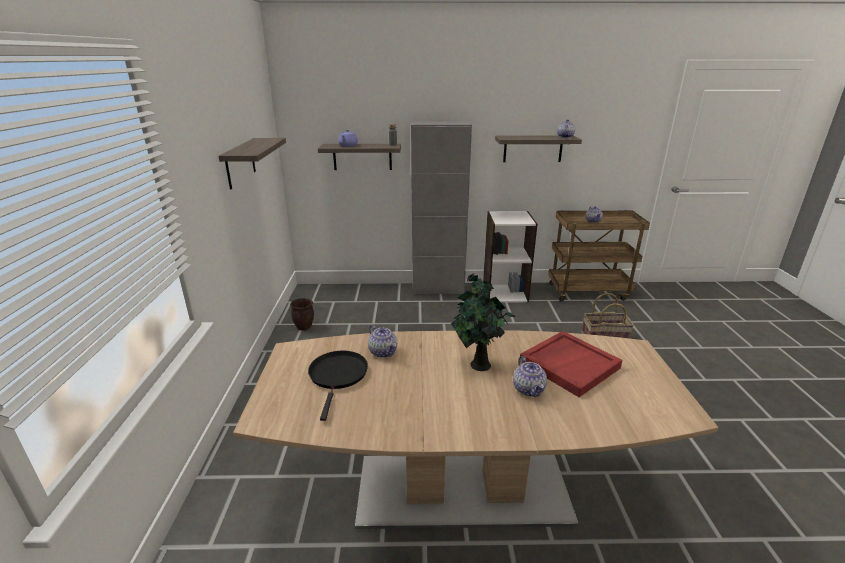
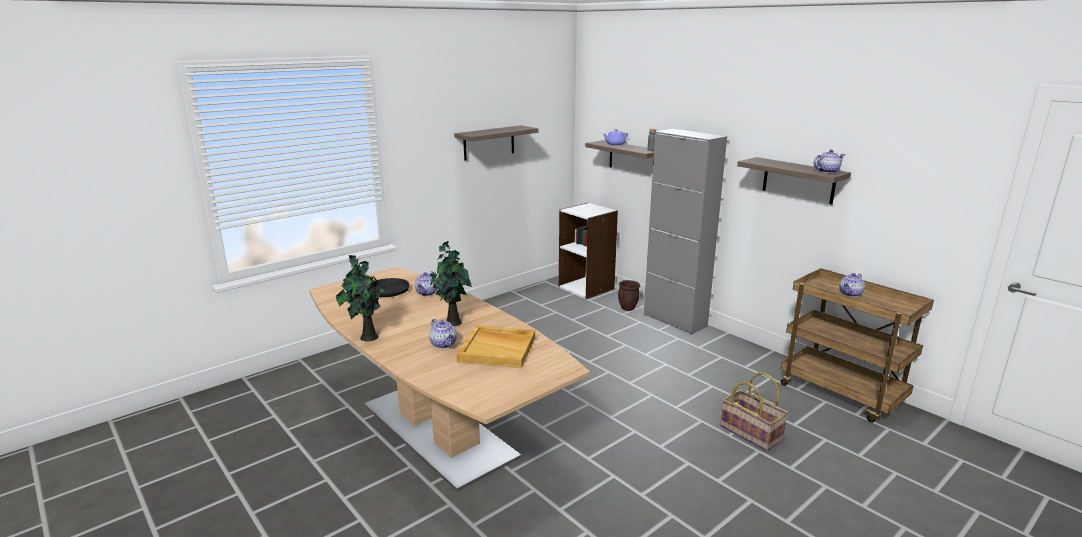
camera: 50 degrees right, 5 degrees down
brown planter [290,298,314,330] -> brown planter moved to [618,280,640,311]
white bookcase [483,211,537,303] -> white bookcase moved to [559,203,618,299]
teapot [513,356,547,398] -> teapot turned 75 degrees counterclockwise [429,319,457,349]
red tray [520,331,623,397] -> beige tray [456,325,535,369]
none -> potted plant [336,255,386,341]

